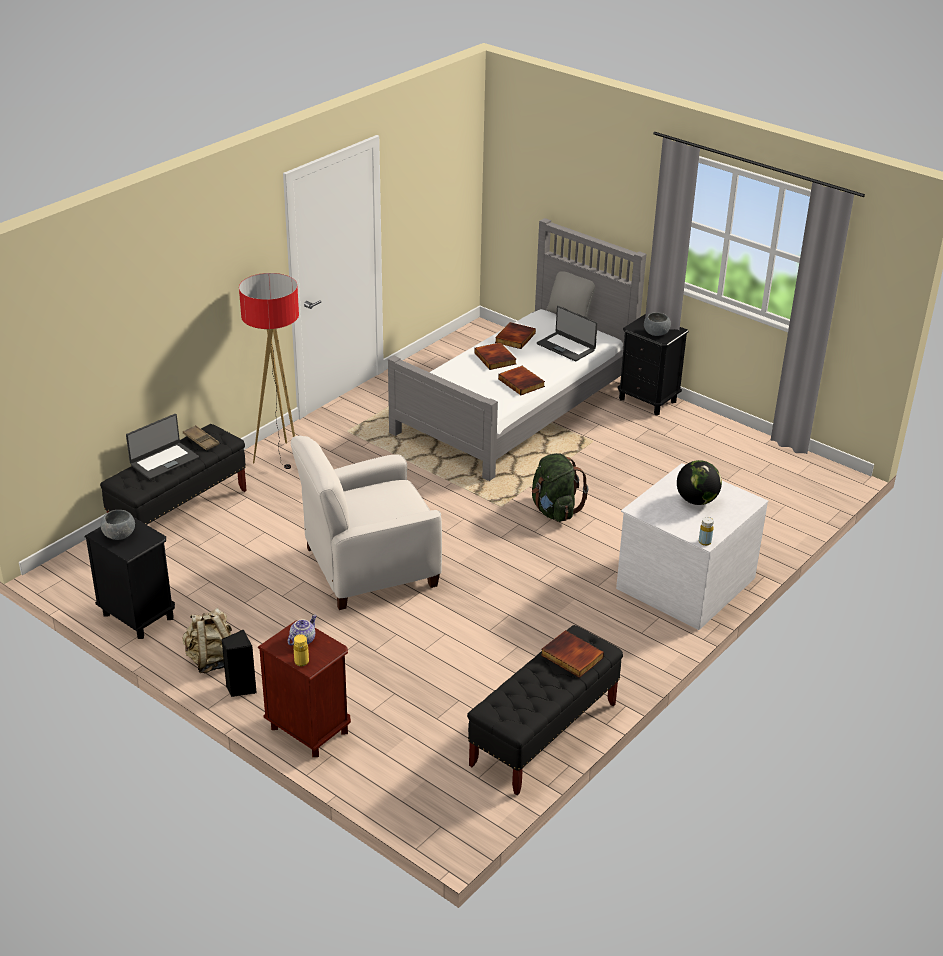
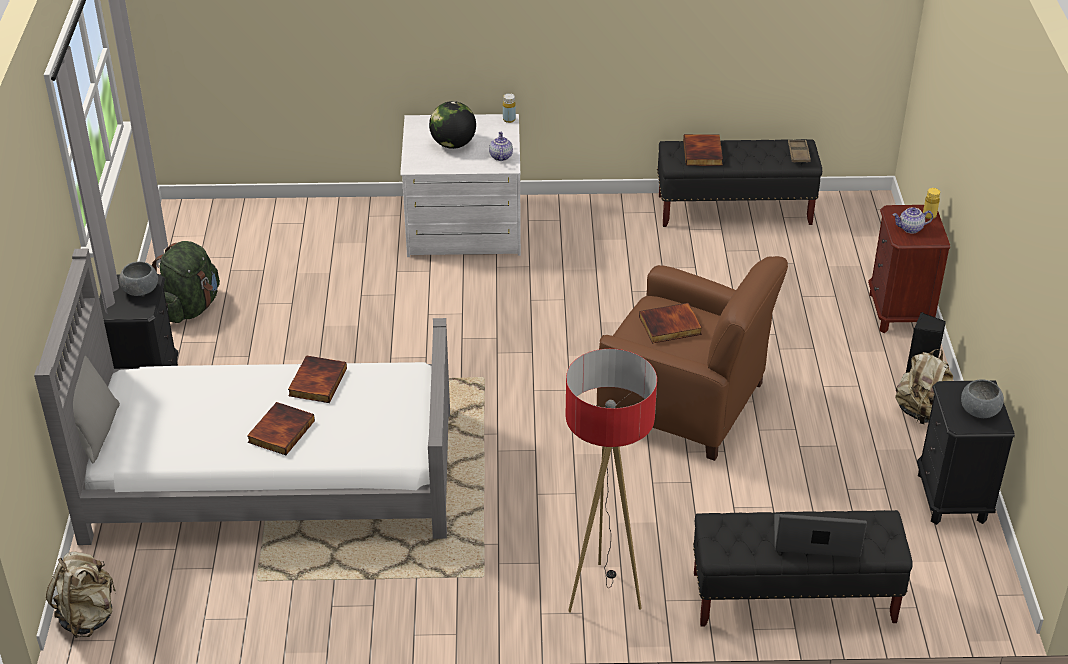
camera: 130 degrees left, 5 degrees up
brown tray [183,425,219,451] -> brown tray moved to [788,140,811,163]
white armchair [291,436,442,610] -> brown armchair [597,256,788,461]
book [495,322,536,349] -> book moved to [639,303,702,343]
green backpack [532,453,588,522] -> green backpack moved to [152,241,220,323]
laptop [537,306,598,361] -> none
none -> beige backpack [46,552,116,638]
none -> teapot [489,131,513,161]

